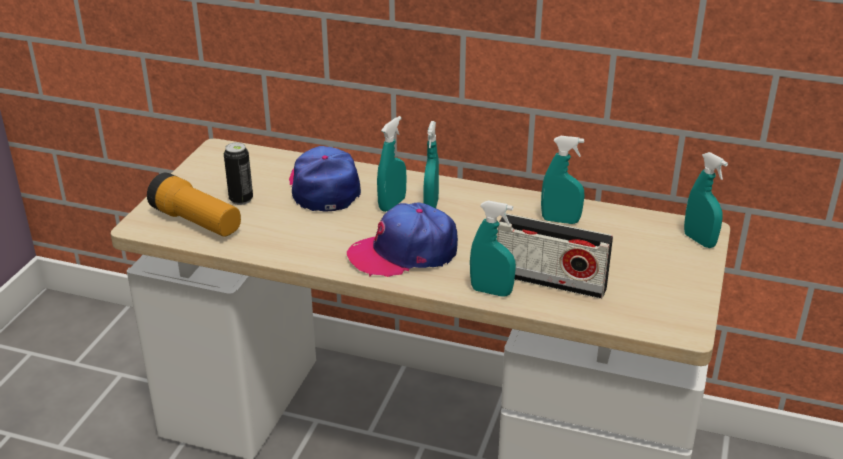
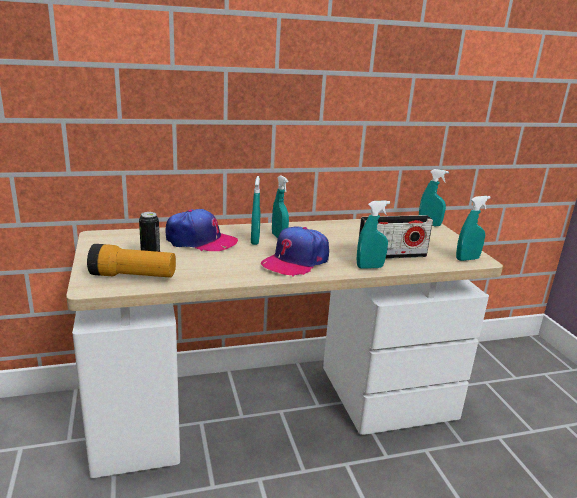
camera: 35 degrees left, 10 degrees down
cap [289,146,361,212] -> cap turned 150 degrees clockwise [165,209,238,251]
turquoise spray bottle [541,136,584,224] -> turquoise spray bottle moved to [456,196,491,261]

